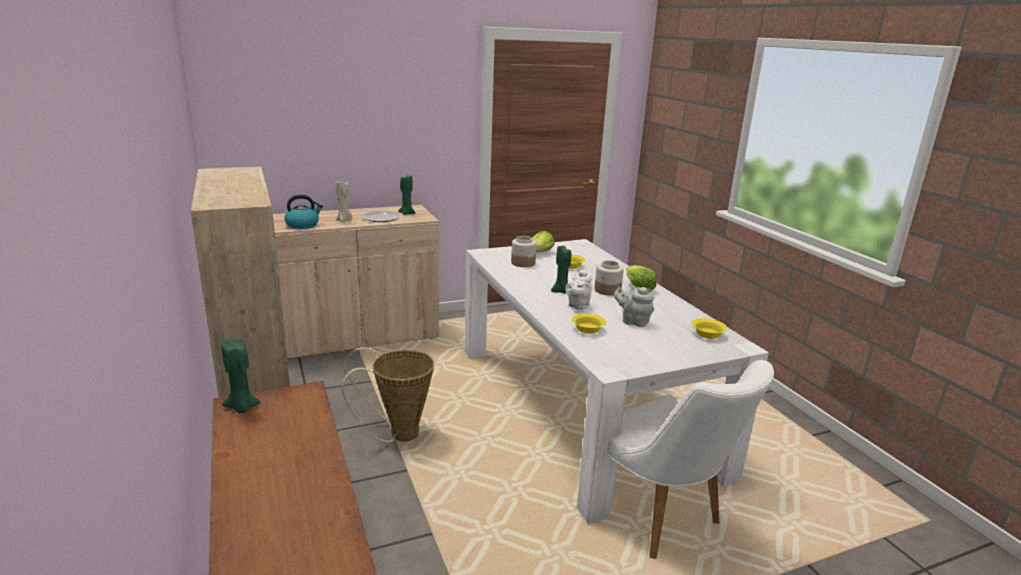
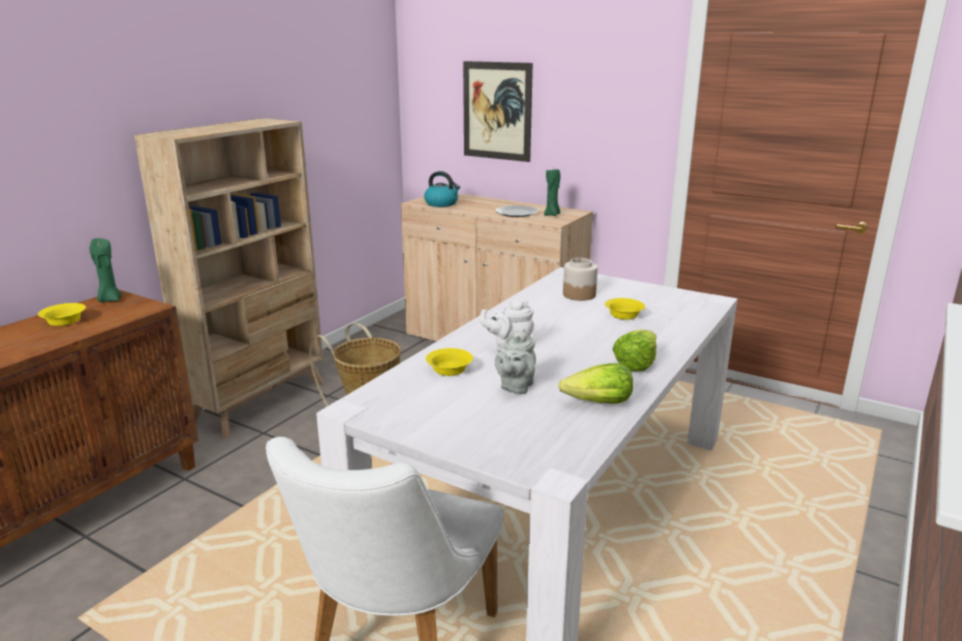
camera: 55 degrees right, 0 degrees up
beige candle [335,179,353,222] -> none
lettuce [532,231,555,252] -> lettuce moved to [558,363,633,404]
green candle [551,246,571,294] -> none
jar [594,260,624,296] -> none
grey teapot [614,287,654,327] -> grey teapot turned 150 degrees counterclockwise [495,329,536,395]
yellow bowl [692,318,728,339] -> yellow bowl moved to [38,303,86,326]
none -> picture [463,61,533,162]

